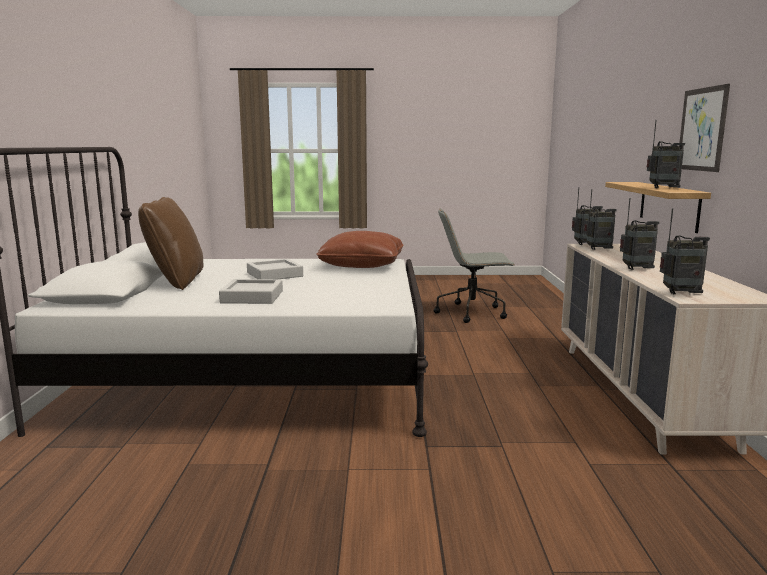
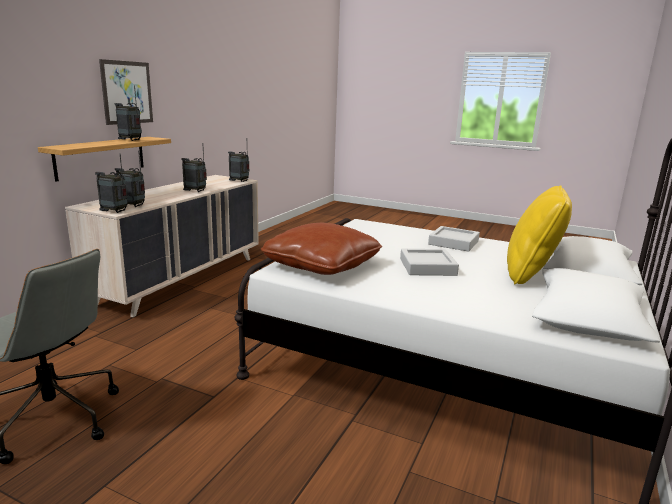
camera: 155 degrees left, 5 degrees up
brown pillow [138,197,203,290] -> yellow pillow [507,185,572,284]

